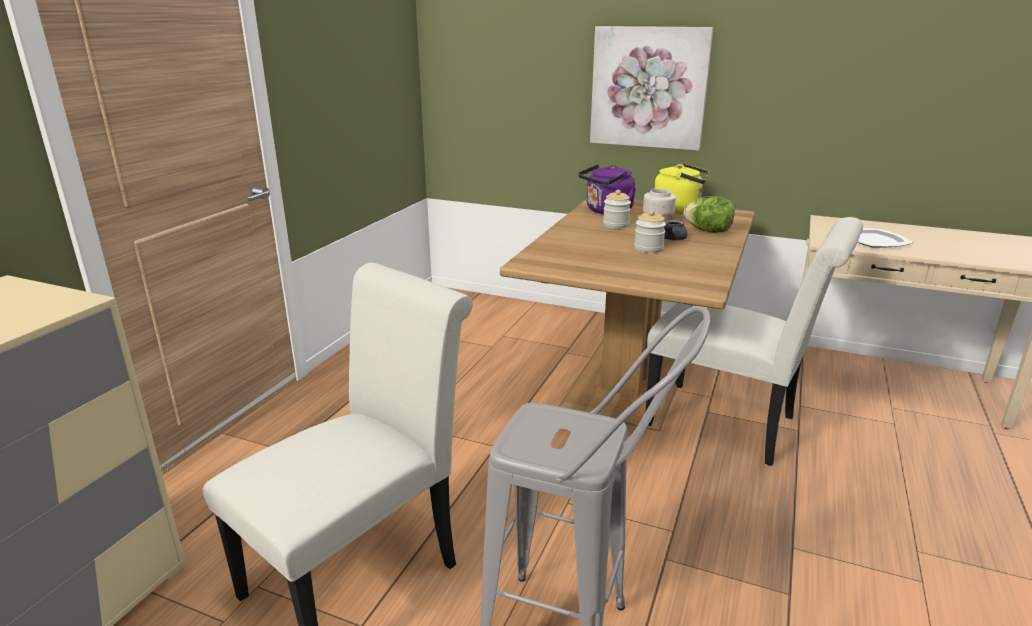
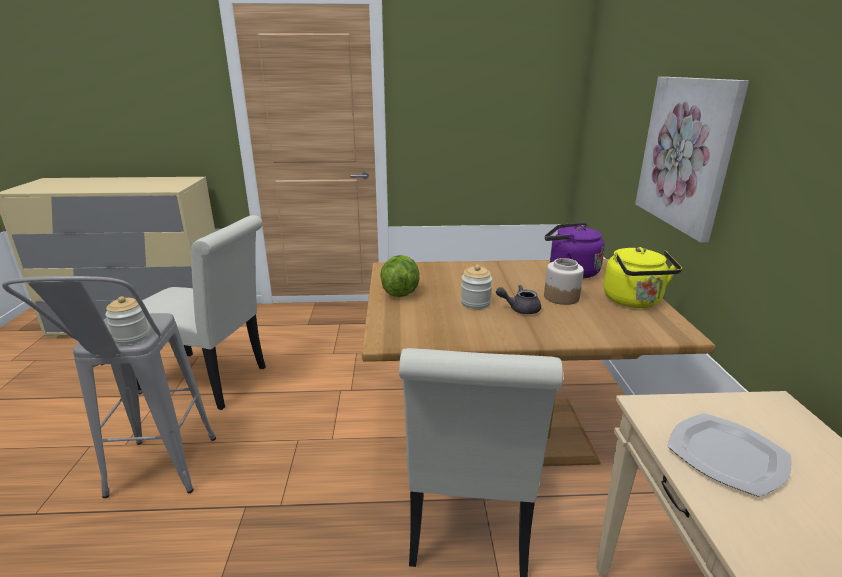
camera: 65 degrees right, 0 degrees up
jar [603,190,631,229] -> jar moved to [105,296,149,345]
lettuce [683,196,735,233] -> lettuce moved to [380,255,420,297]

